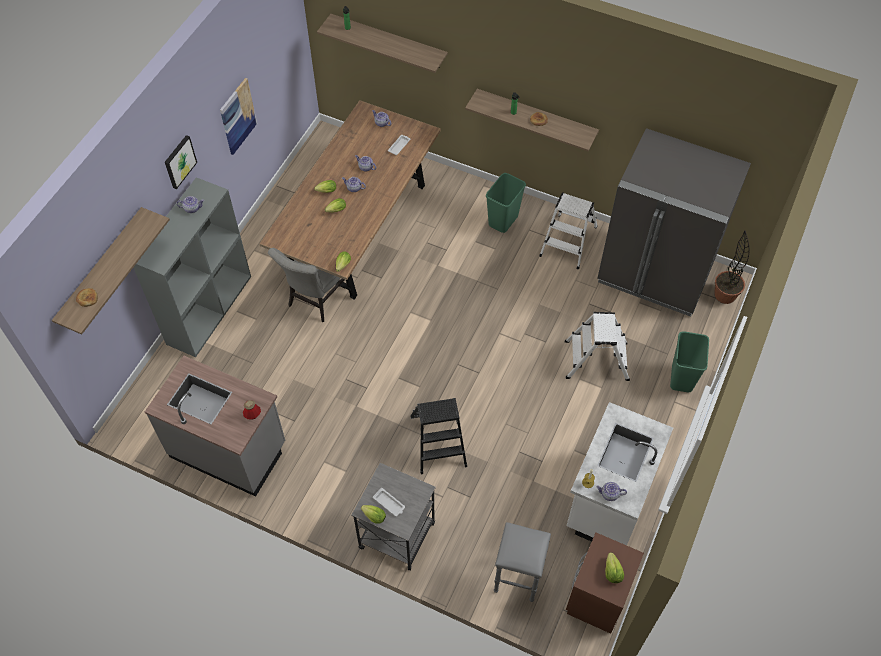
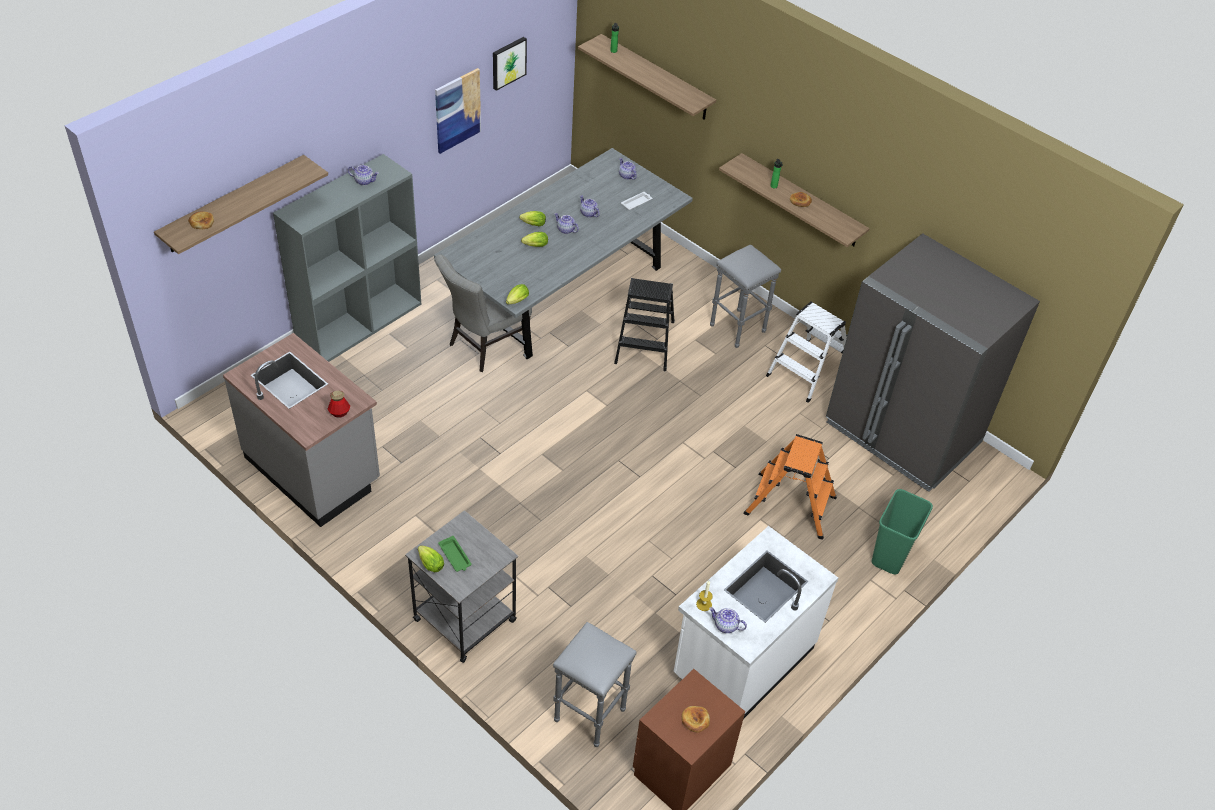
camera: 15 degrees right, 10 degrees down
picture [165,135,197,189] -> picture moved to [493,37,527,91]
brown dining table [260,100,441,300] -> grey dining table [434,148,693,360]
white tray [373,488,405,516] -> green tray [438,536,472,572]
black step ladder [410,398,467,475] -> black step ladder moved to [614,278,675,371]
green trash can [486,173,526,233] -> grey stool [710,245,781,348]
white step ladder [564,312,630,381] -> orange step ladder [743,434,837,540]
lettuce [605,552,624,583] -> bread [682,706,710,733]
potted plant [714,231,750,304] -> none

